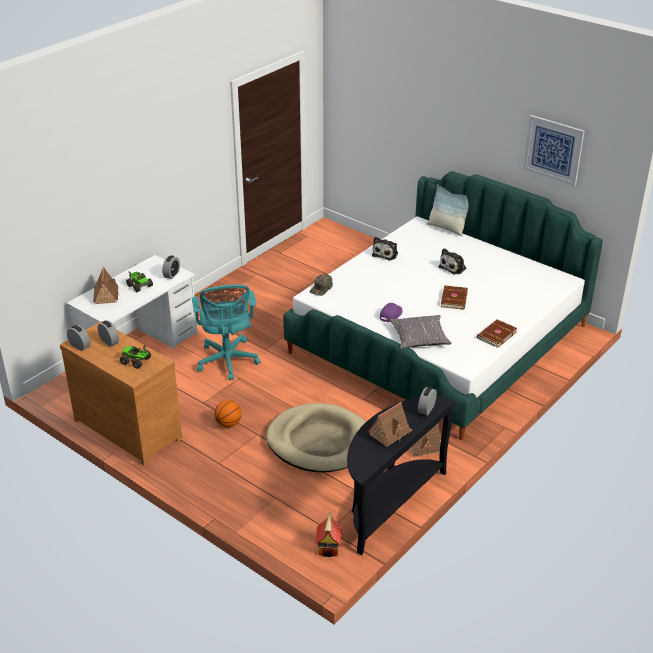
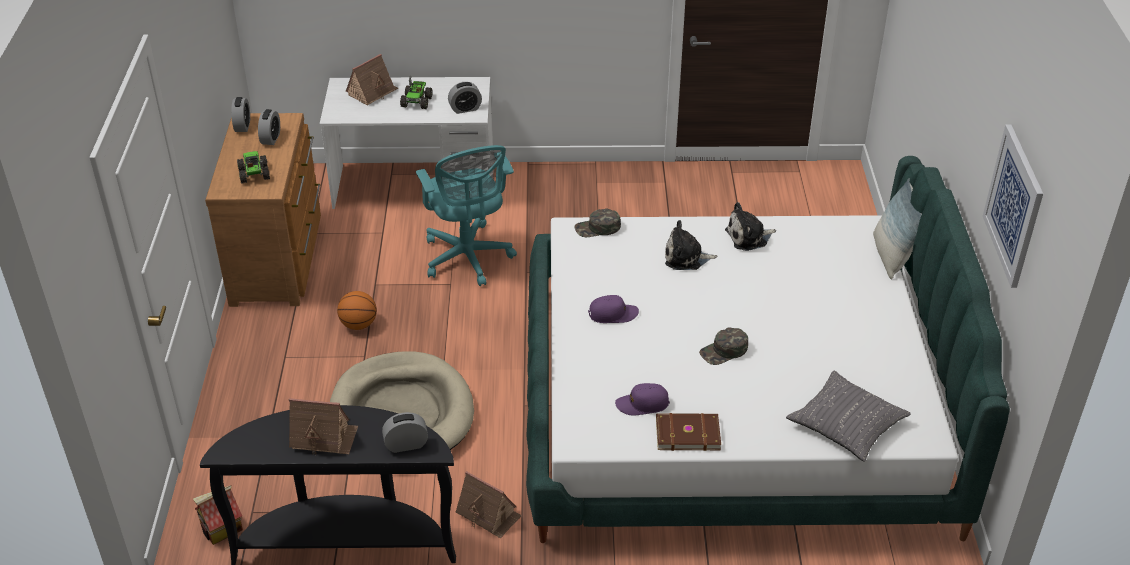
camera: 50 degrees right, 5 degrees up
turquoise office chair [192,285,261,381] -> turquoise office chair turned 60 degrees counterclockwise [416,145,517,286]
grey pillow [390,315,452,349] -> grey pillow moved to [786,371,911,462]
plush toy [438,248,466,275] -> plush toy moved to [665,220,718,270]
brown book [441,285,468,310] -> green cap [699,327,748,365]
none -> purple cap [615,383,670,416]

